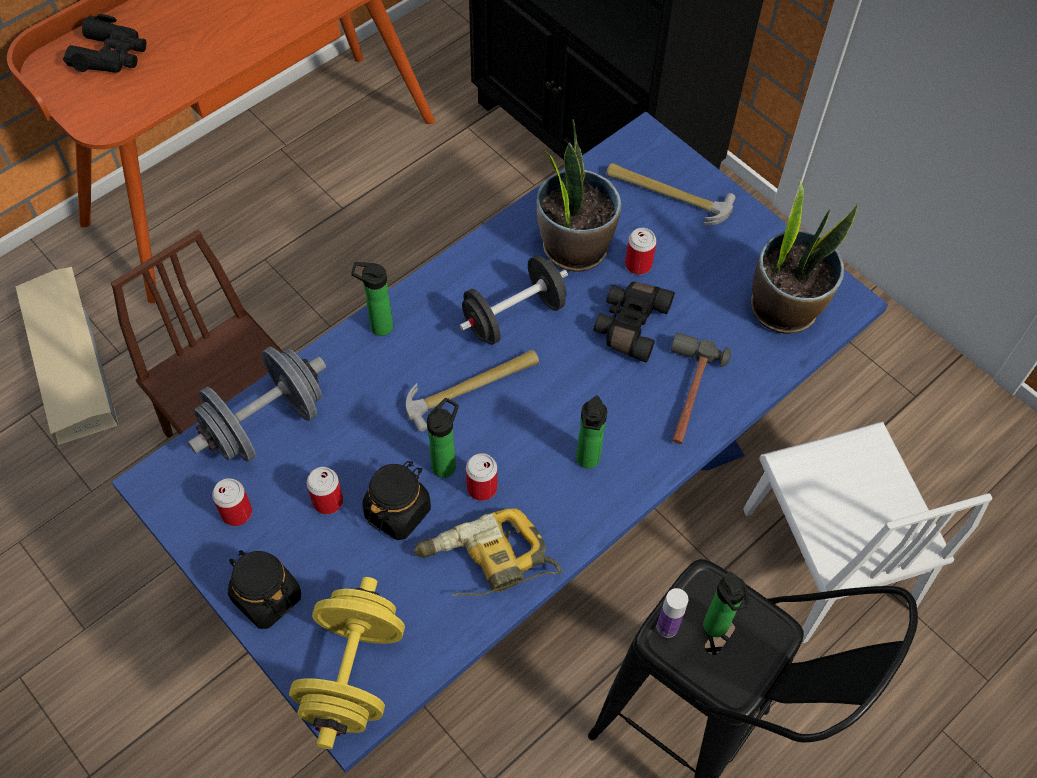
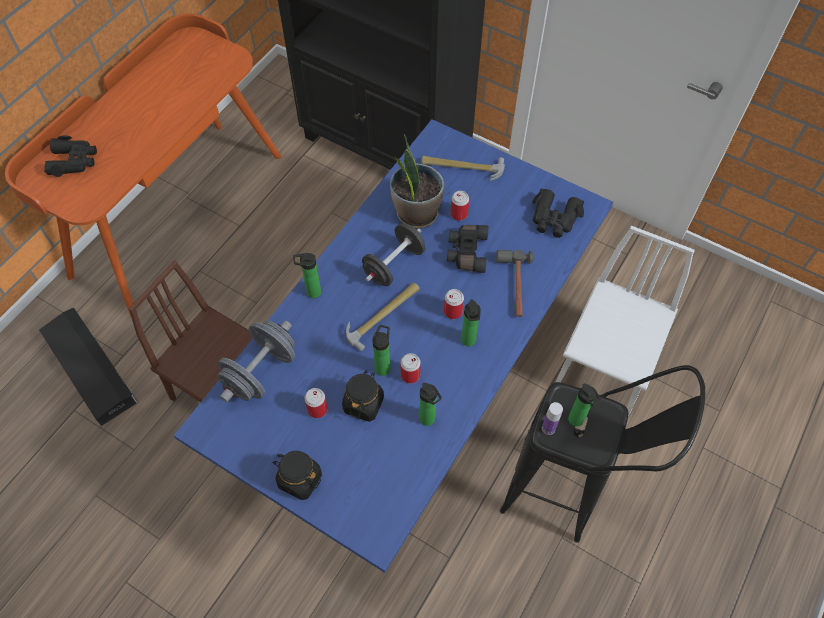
camera: 15 degrees left, 0 degrees up
beige storage box [16,267,119,445] -> black storage box [39,307,138,426]
can [212,478,252,526] -> can moved to [444,289,464,319]
yellow dumbbell [289,577,405,749] -> none
power drill [414,508,562,596] -> bottle [419,383,442,426]
white chair [743,422,992,644] -> white chair turned 120 degrees counterclockwise [556,226,695,417]
potted plant [751,180,858,334] -> black binoculars [532,189,584,238]

